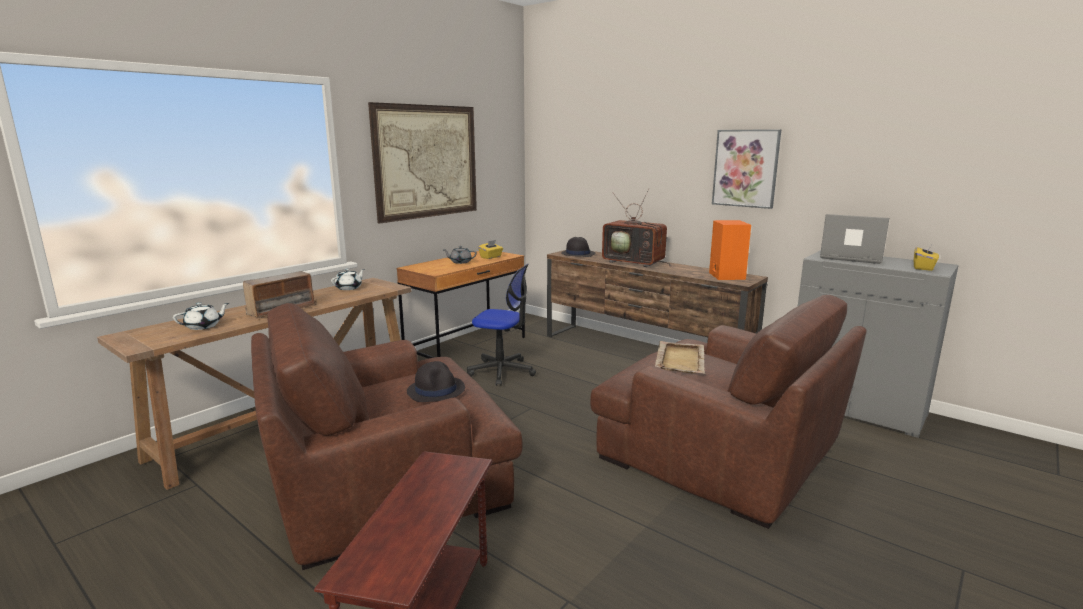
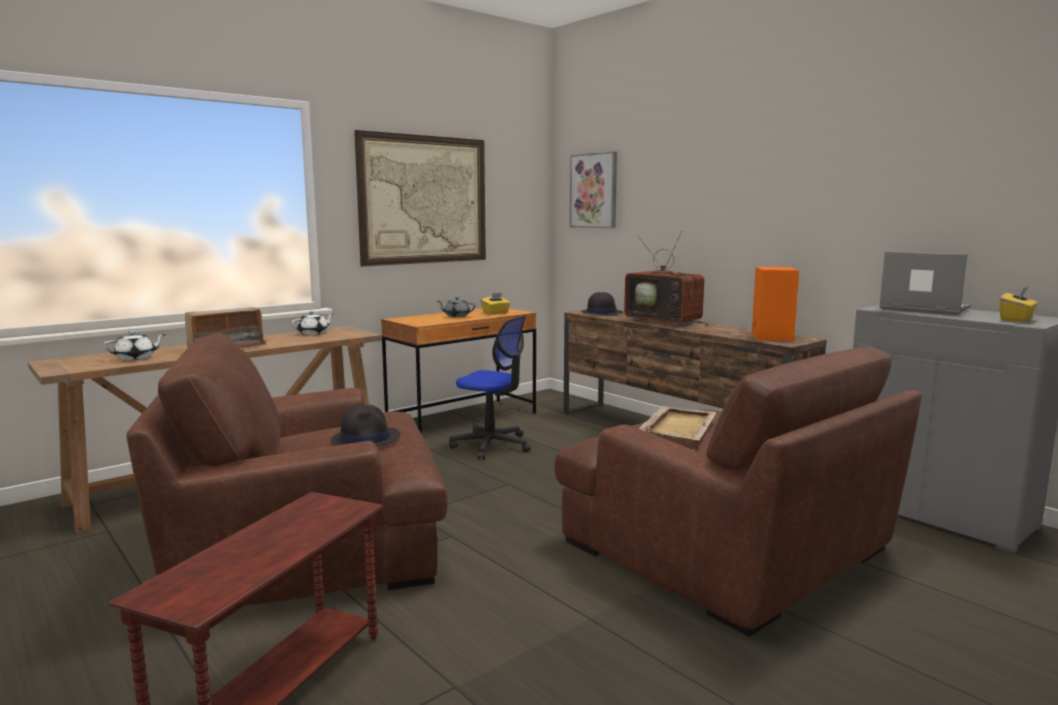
camera: 10 degrees right, 5 degrees down
picture [712,130,781,209] -> picture moved to [570,151,617,228]

